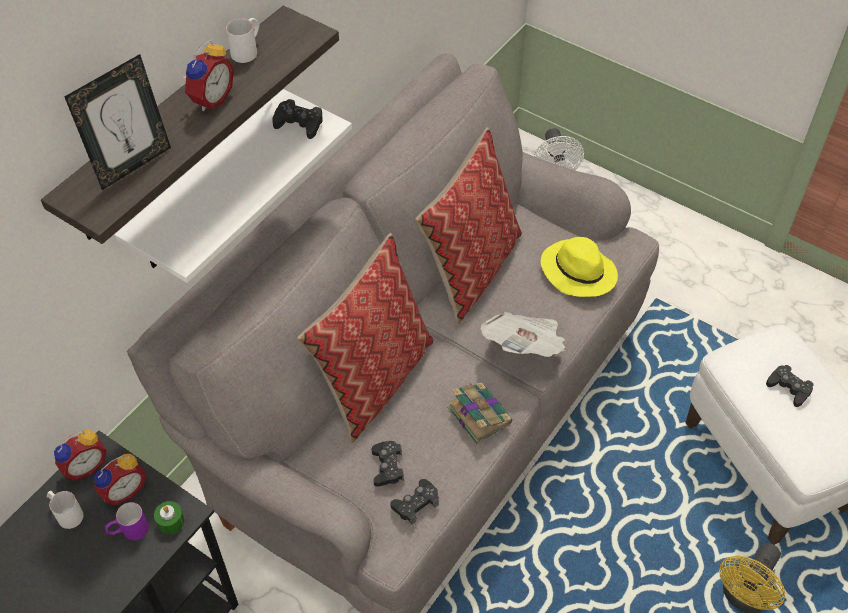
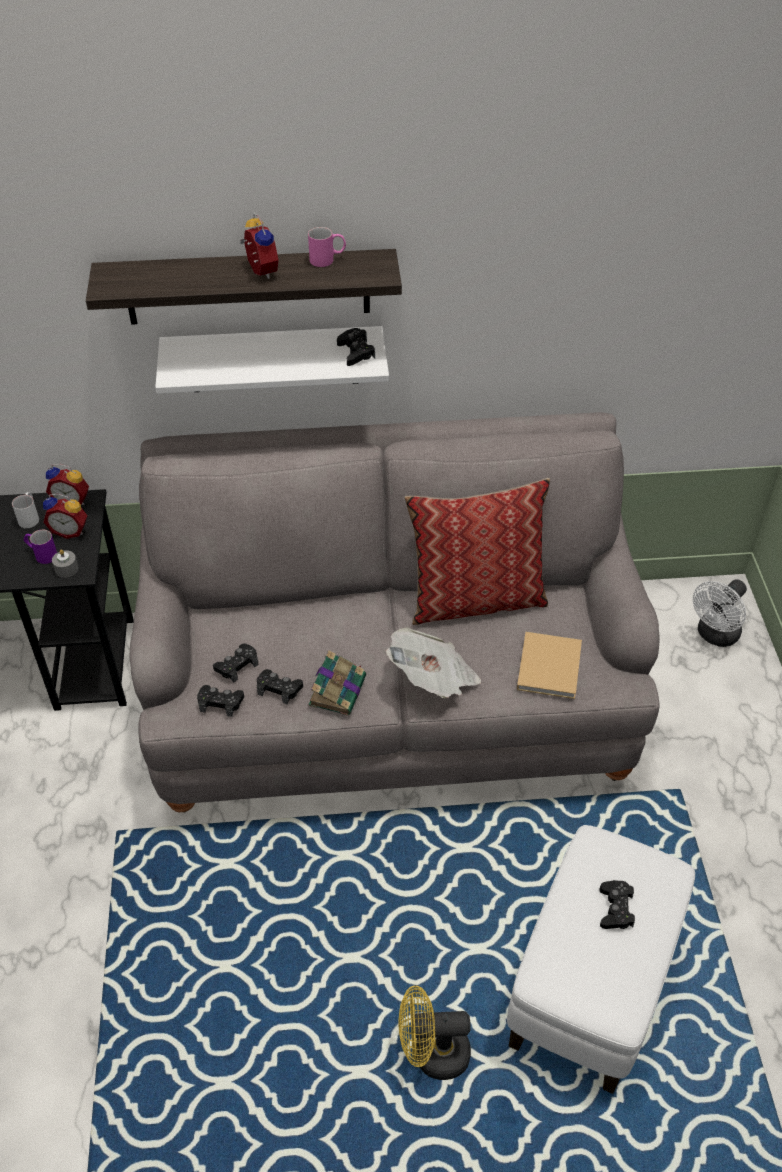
camera: 50 degrees right, 5 degrees down
picture frame [64,54,171,190] -> none
green candle [154,501,185,534] -> grey candle [52,550,78,578]
alarm clock [182,39,234,111] -> alarm clock turned 105 degrees counterclockwise [240,212,279,279]
white mug [226,18,260,63] -> pink mug [308,227,346,267]
pillow [297,233,434,443] -> none
yellow hat [541,237,618,297] -> beige book [517,632,582,699]
none -> black game controller [257,669,303,705]

